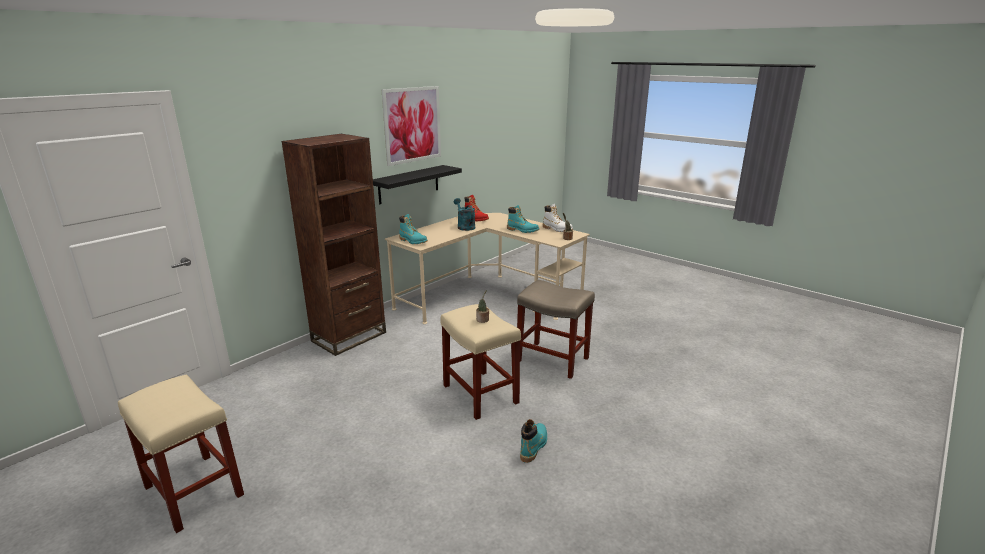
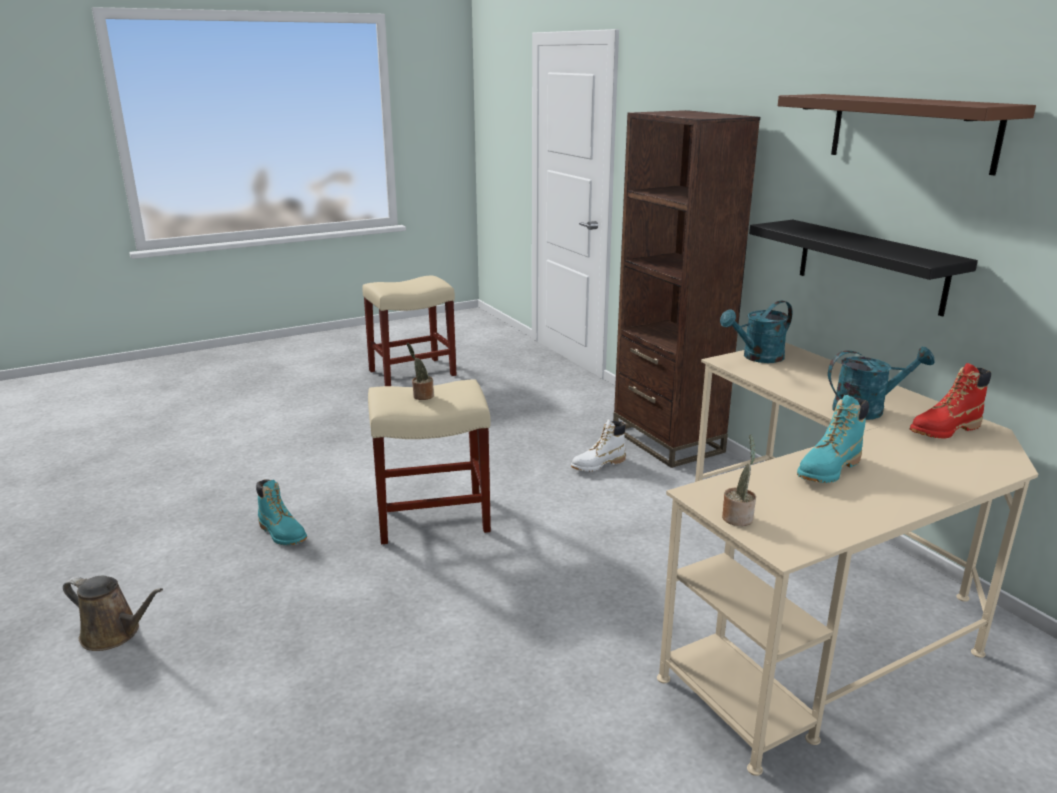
camera: 110 degrees right, 0 degrees up
picture [382,86,441,166] -> brown shelf [778,94,1036,175]
turquoise boot [399,214,428,244] -> turquoise watering can [720,301,792,363]
beige stool [517,280,595,379] -> none
white boot [543,204,573,232] -> white boot moved to [571,419,626,472]
none -> brown watering can [63,576,163,651]

